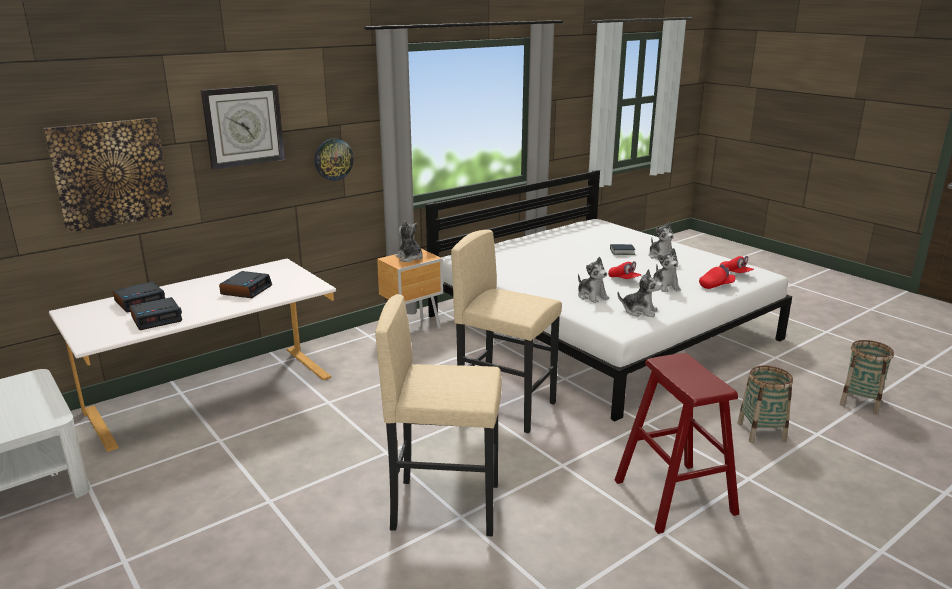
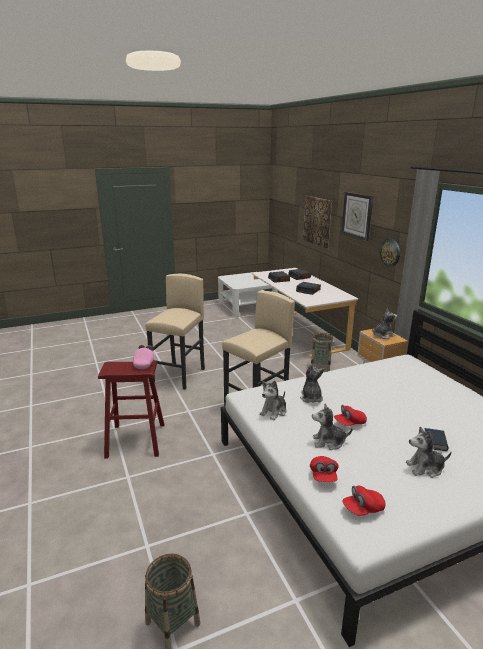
camera: 105 degrees right, 0 degrees up
plush toy [578,257,609,303] -> plush toy turned 105 degrees clockwise [300,364,324,403]
basket [737,365,793,443] -> basket moved to [311,333,334,371]
none -> pink cap [133,345,155,369]

